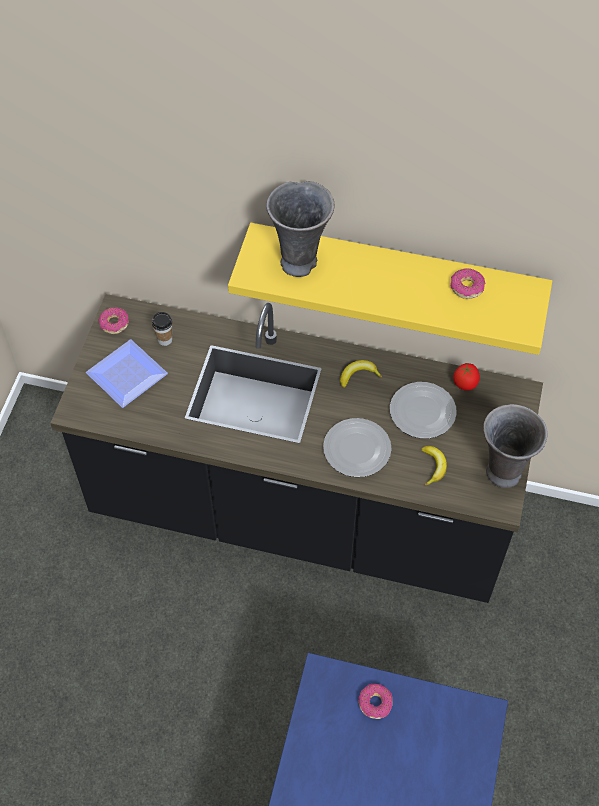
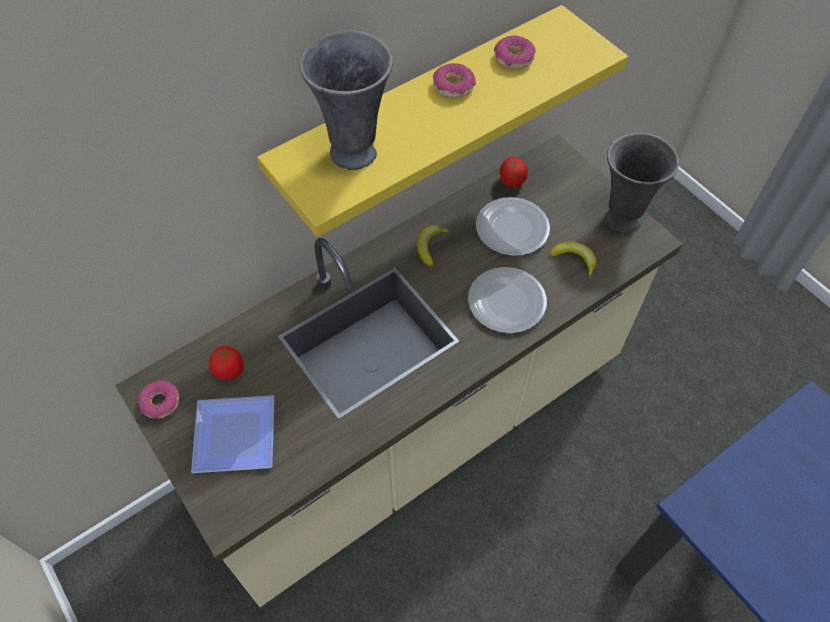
camera: 50 degrees left, 0 degrees up
black counter [50,294,543,603] -> beige counter [115,135,683,607]
cup [152,312,172,346] -> tomato [209,345,244,380]
donut [358,684,393,719] -> donut moved to [433,63,476,98]

